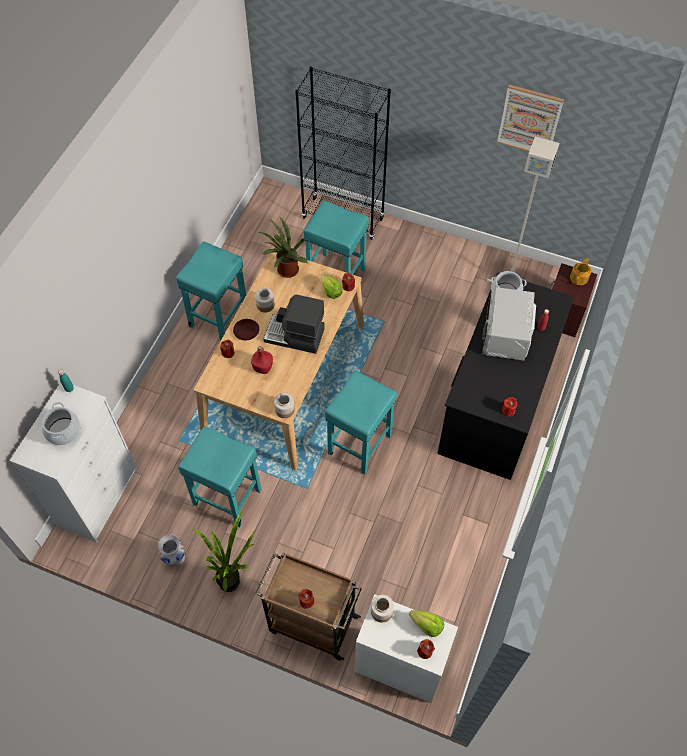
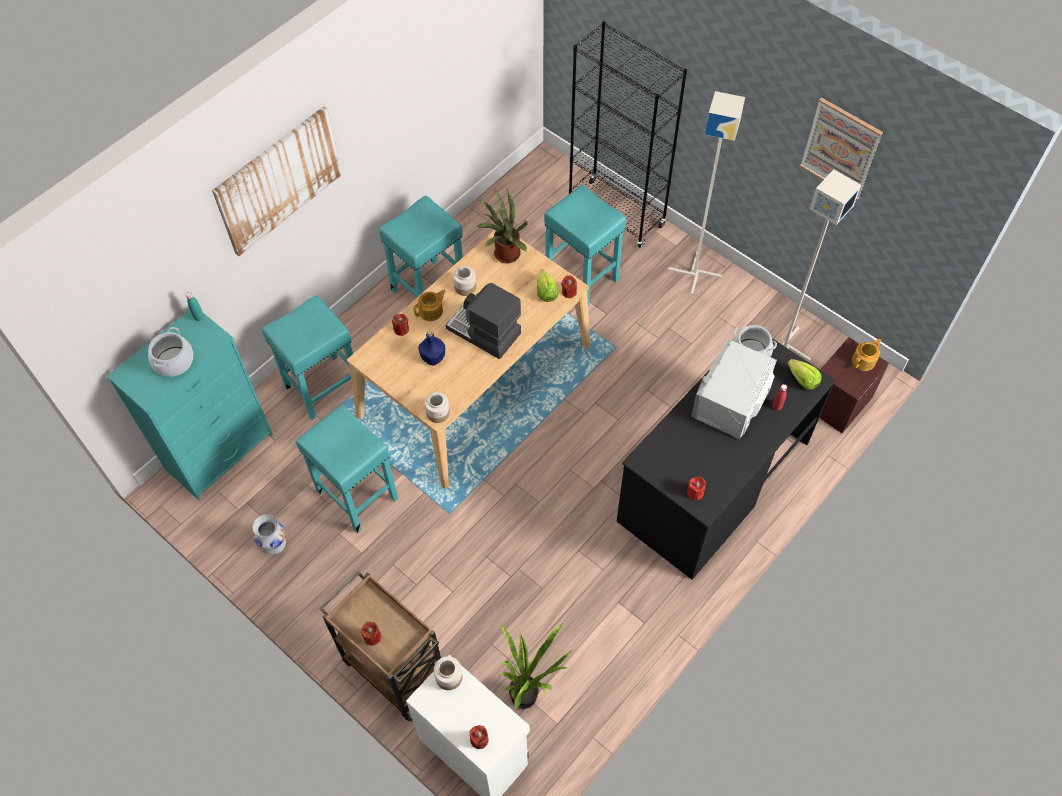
camera: 20 degrees right, 0 degrees up
white dresser [9,382,138,543] -> turquoise dresser [106,310,273,500]
potted plant [192,511,255,592] -> potted plant moved to [497,622,572,709]
brown plate [233,319,259,341] -> teapot [413,290,446,321]
red bottle [251,346,273,374] -> blue bottle [418,331,445,365]
turquoise stool [325,370,397,475] -> turquoise stool moved to [262,295,353,420]
lettuce [409,610,444,637] -> lettuce moved to [788,359,822,390]
none -> picture [212,106,342,256]
none -> grey floor lamp [668,91,745,295]

